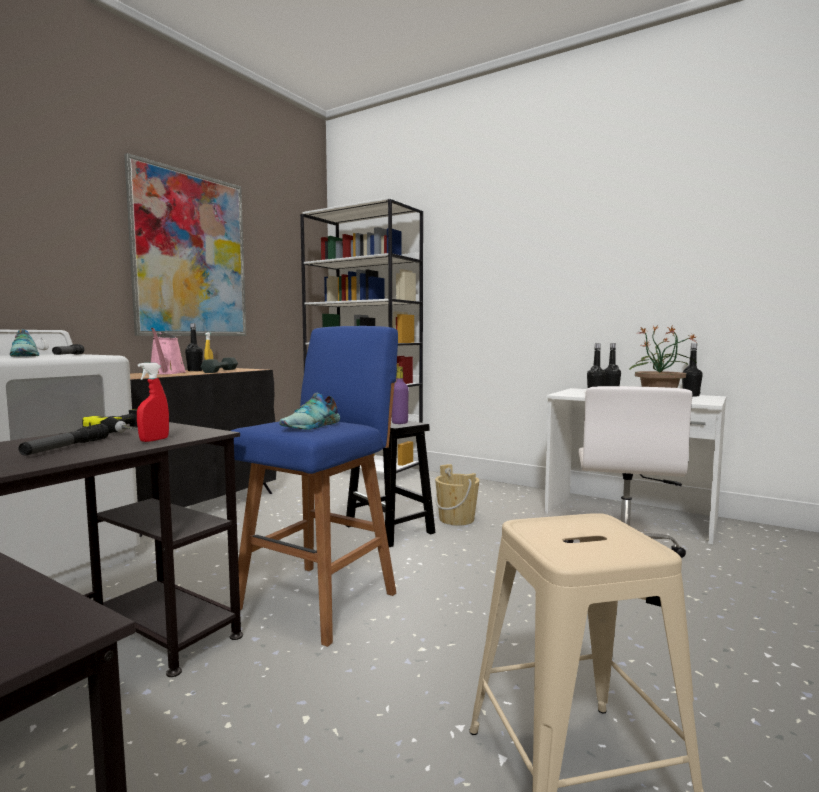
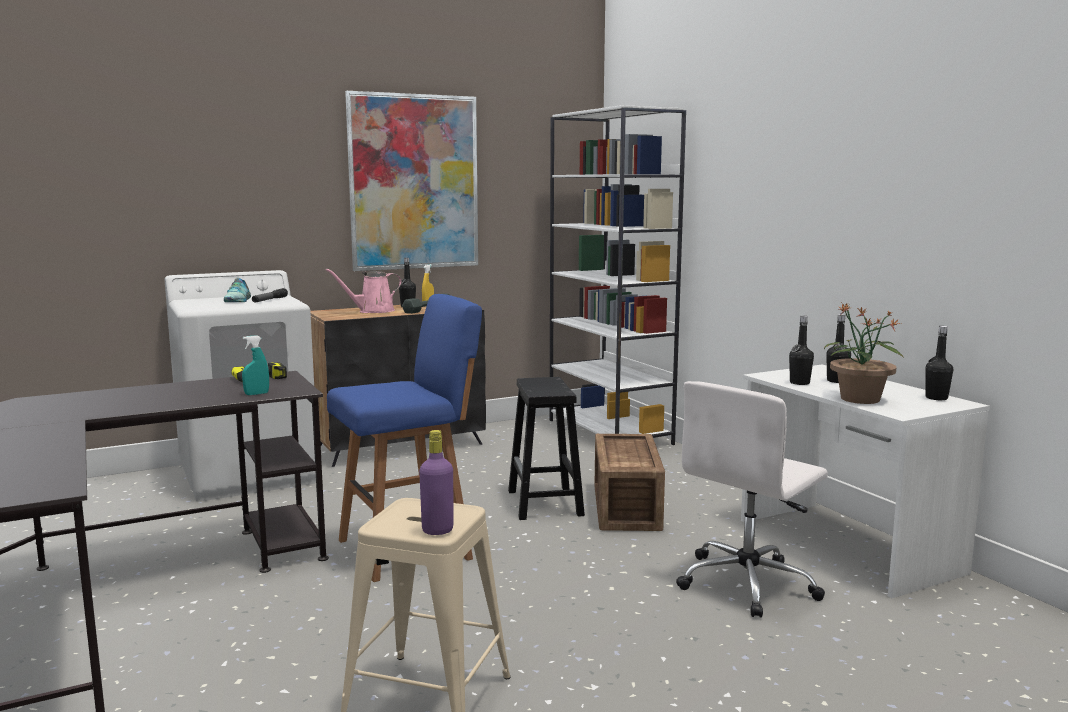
camera: 30 degrees right, 5 degrees up
flashlight [18,424,109,455] -> none
red spray bottle [137,363,169,442] -> turquoise spray bottle [242,335,269,395]
pink watering can [151,328,186,374] -> pink watering can turned 45 degrees clockwise [325,269,402,313]
shoe [279,393,340,430] -> none
purple bottle [392,367,409,424] -> purple bottle moved to [419,430,453,535]
beige bucket [435,464,479,526] -> crate [594,434,665,531]

